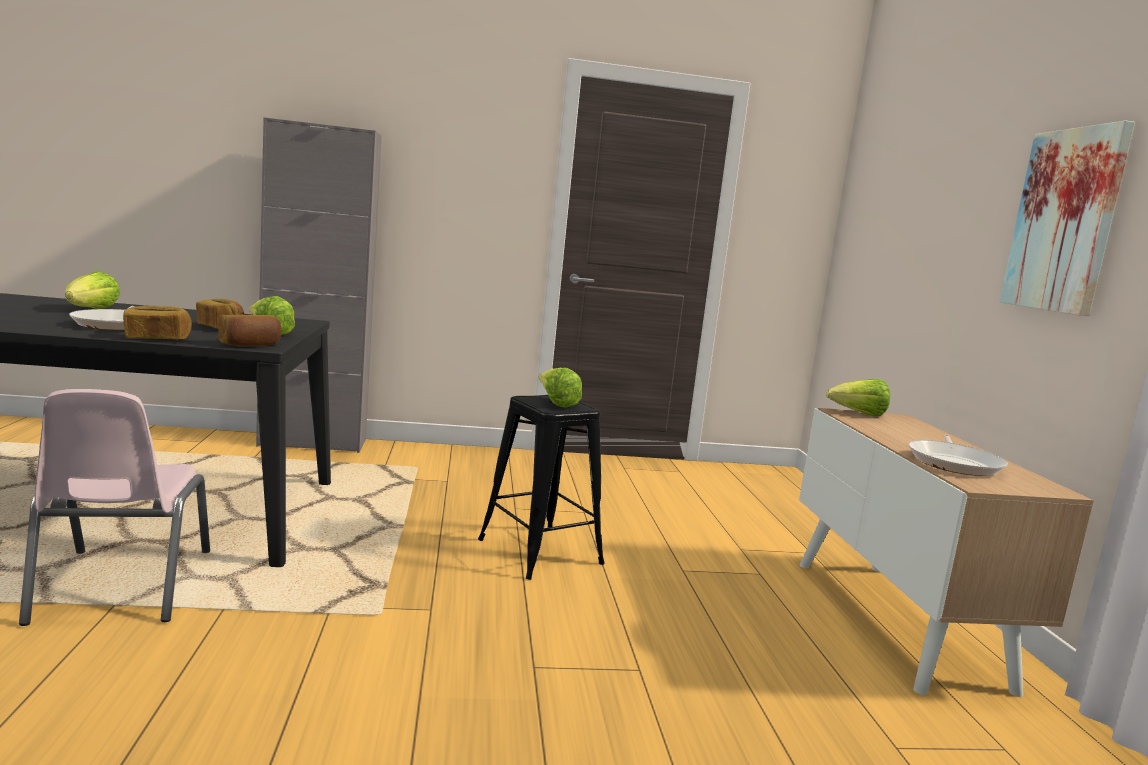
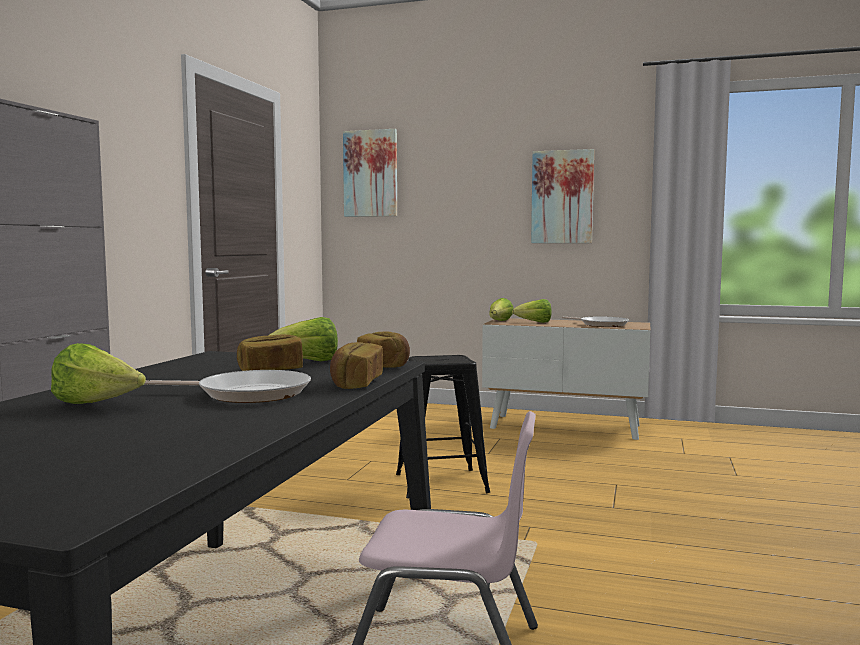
camera: 65 degrees left, 5 degrees down
lettuce [538,368,582,408] -> lettuce moved to [512,299,552,323]
none -> picture [343,129,397,217]

